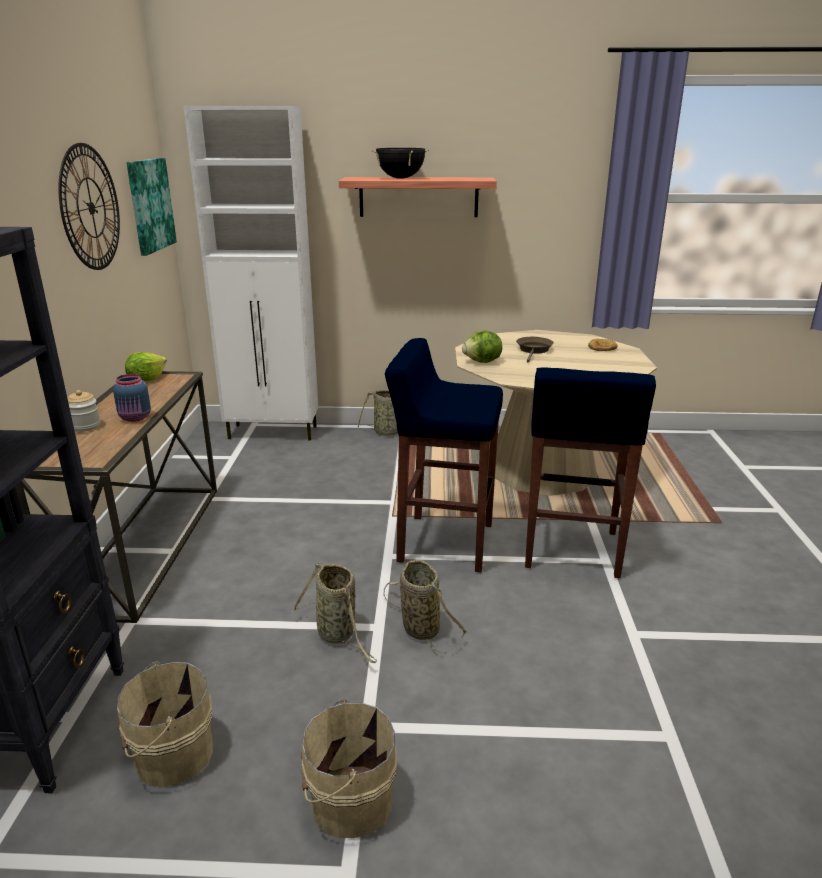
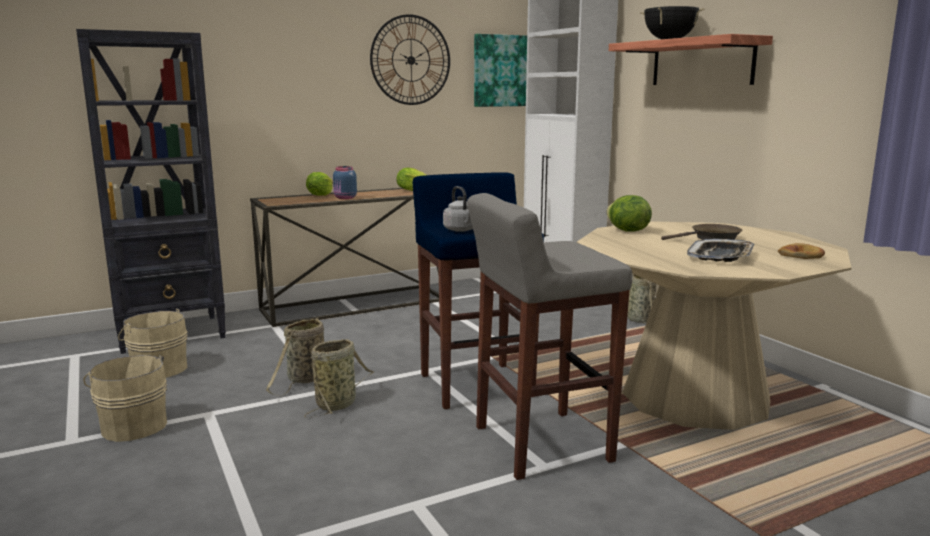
camera: 60 degrees right, 10 degrees down
jar [67,390,101,432] -> lettuce [306,172,333,196]
blue stool [525,367,656,578] -> grey stool [467,193,633,480]
none -> grey kettle [443,186,473,232]
none -> tray [687,239,754,262]

